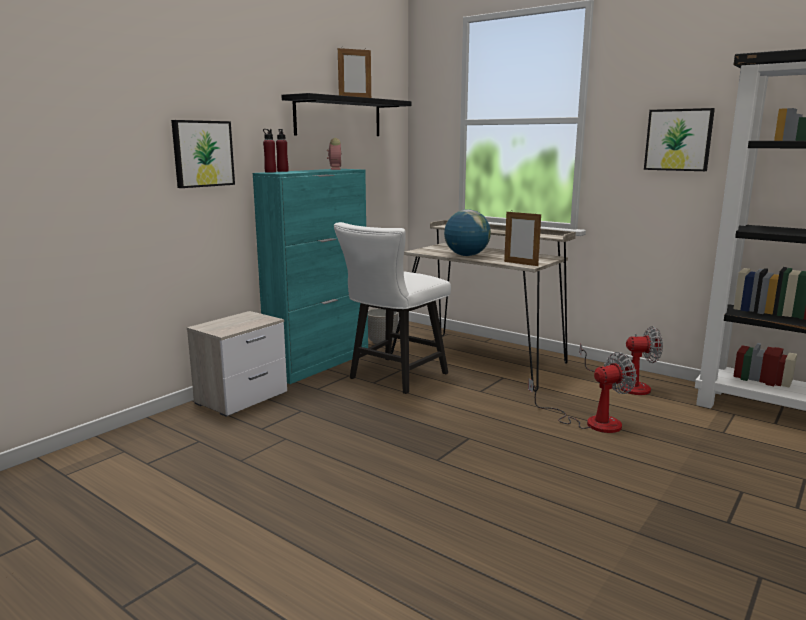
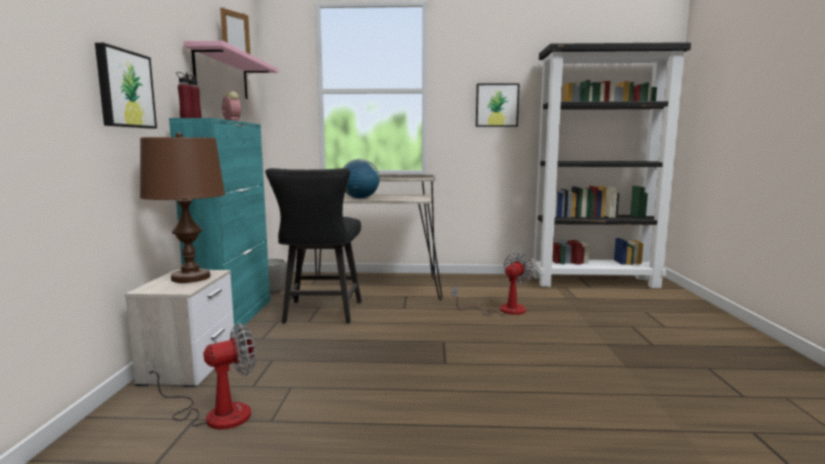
camera: 35 degrees left, 5 degrees down
black shelf [282,93,411,136] -> pink shelf [183,41,278,99]
white chair [334,222,451,394] -> black chair [265,168,362,324]
picture frame [504,212,541,266] -> none
fan [580,326,663,395] -> fan moved to [147,323,256,429]
none -> brown table lamp [140,132,225,283]

